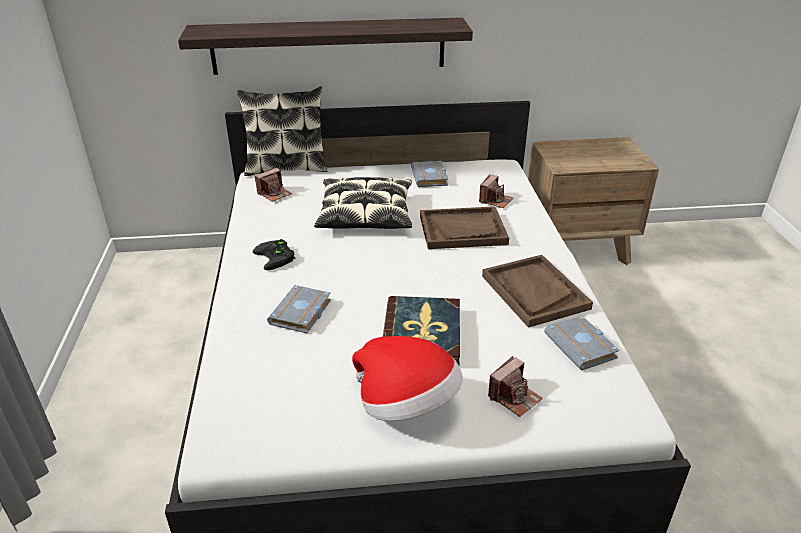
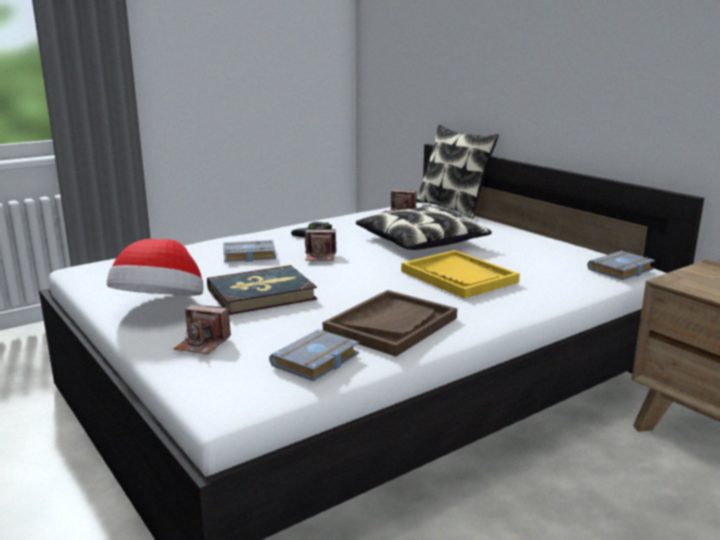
camera: 60 degrees right, 15 degrees down
shelf [178,18,473,75] -> none
grey book [411,161,448,187] -> grey book moved to [587,251,655,280]
brown tray [420,206,509,249] -> yellow tray [401,250,520,299]
camera [479,174,513,208] -> camera moved to [305,229,336,261]

